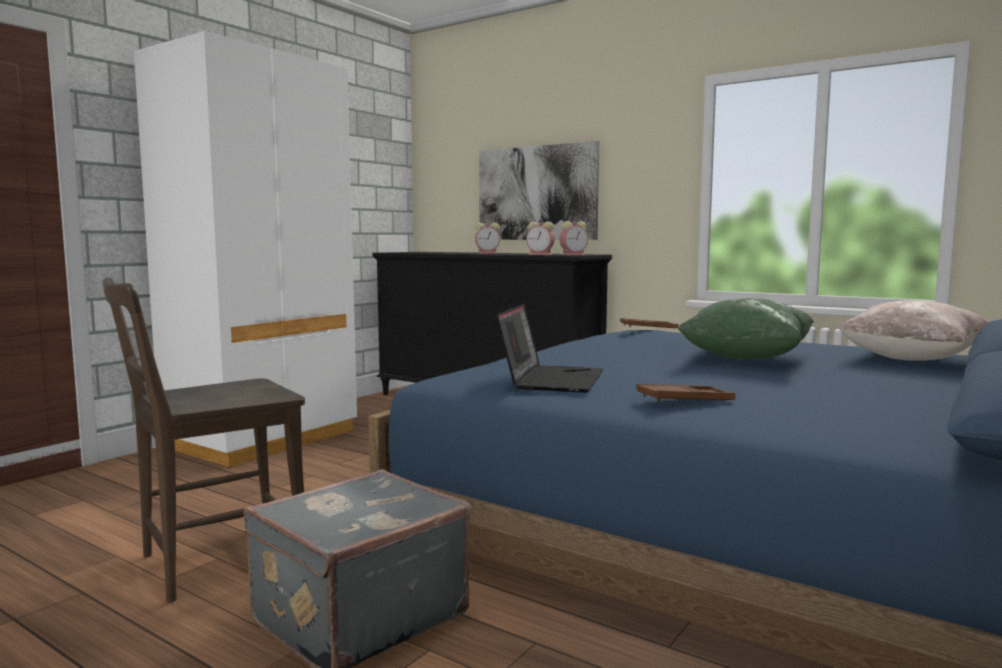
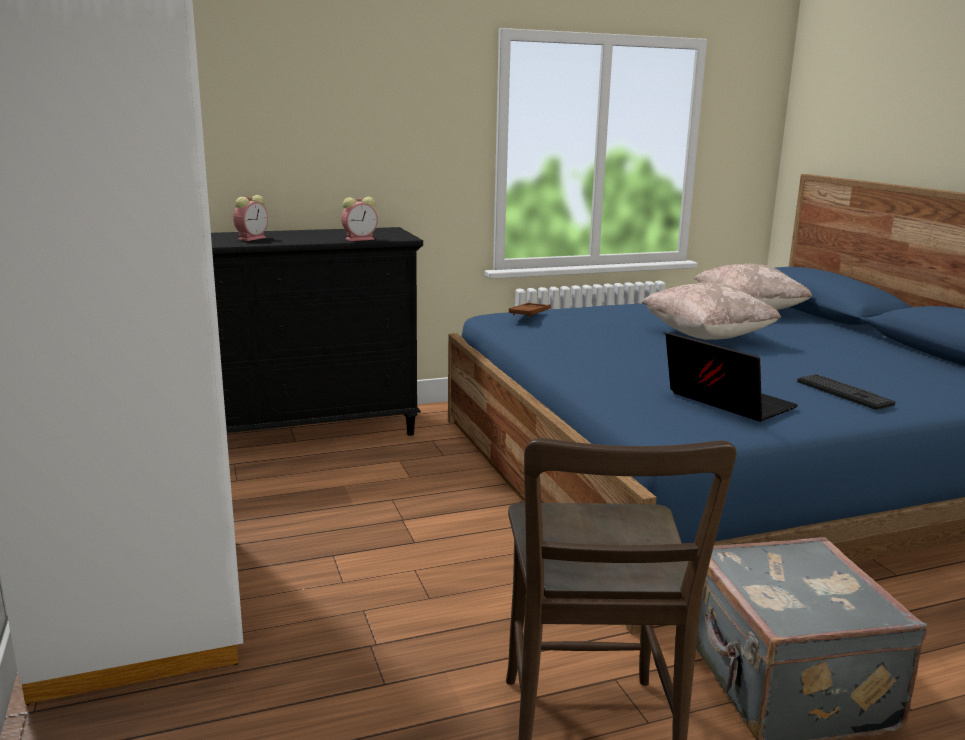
camera: 55 degrees left, 10 degrees up
picture [479,141,599,240] -> none
alarm clock [559,221,588,255] -> none
brown tray [636,384,735,402] -> keyboard [797,374,895,410]
green pillow [678,298,814,359] -> beige pillow [642,282,781,340]

